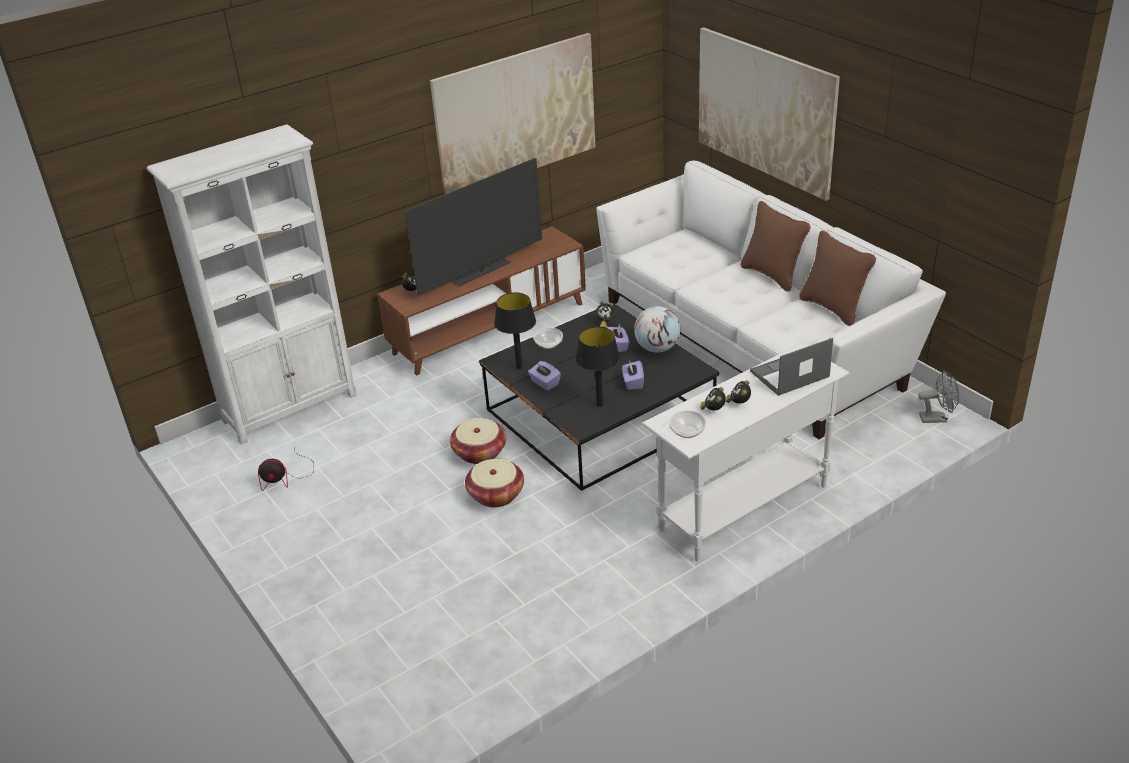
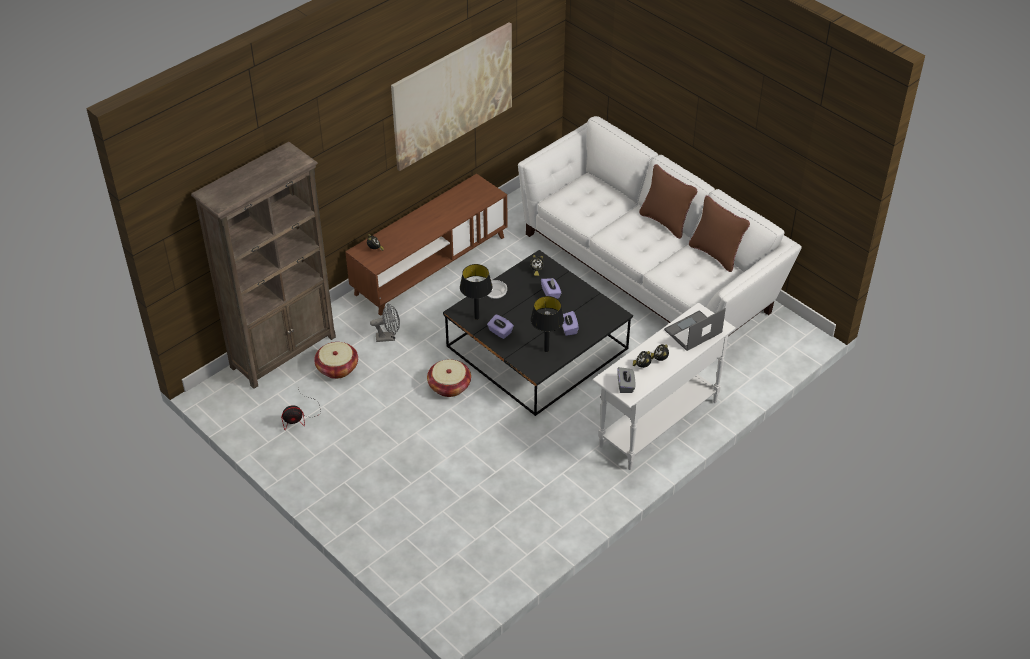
camera: 10 degrees left, 10 degrees up
white bookcase [147,124,357,445] -> brown bookcase [191,142,336,389]
television [405,158,542,295] -> none
basket [465,459,524,507] -> basket moved to [314,342,358,379]
globe [634,306,681,353] -> none
bowl [669,410,706,438] -> grey tissue box [617,367,635,393]
picture [699,27,840,201] -> none
grey fan [918,370,959,423] -> grey fan moved to [370,303,400,342]

